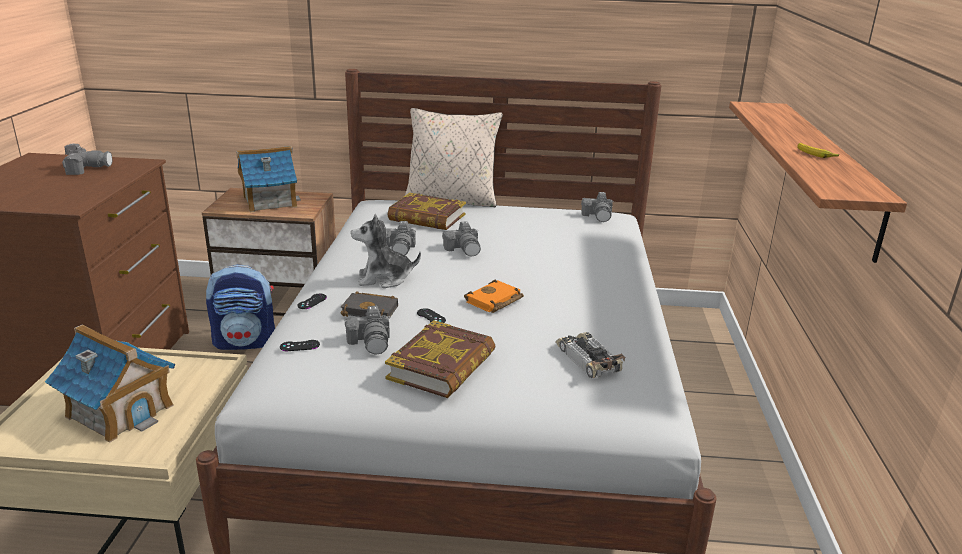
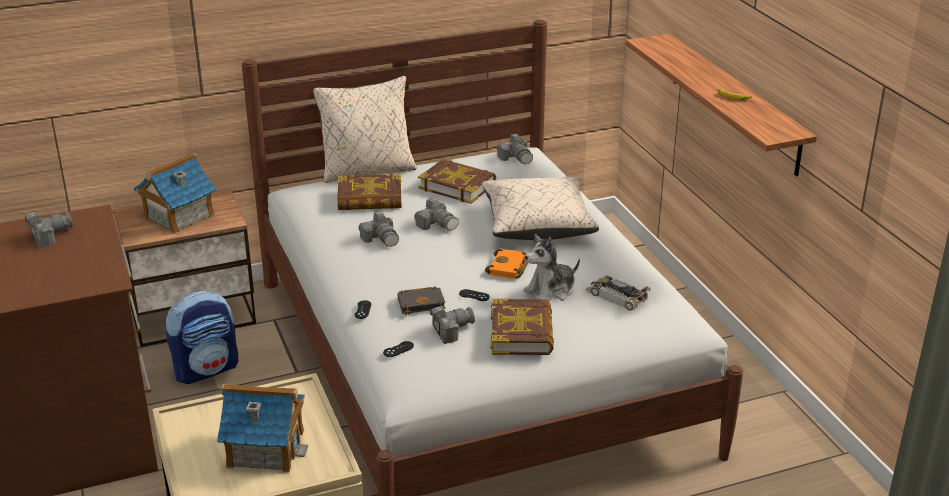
camera: 25 degrees left, 5 degrees up
camera [345,306,390,355] -> camera turned 75 degrees counterclockwise [430,306,475,344]
plush toy [351,214,421,288] -> plush toy moved to [524,234,580,301]
none -> book [418,159,496,204]
none -> beige pillow [482,177,599,240]

